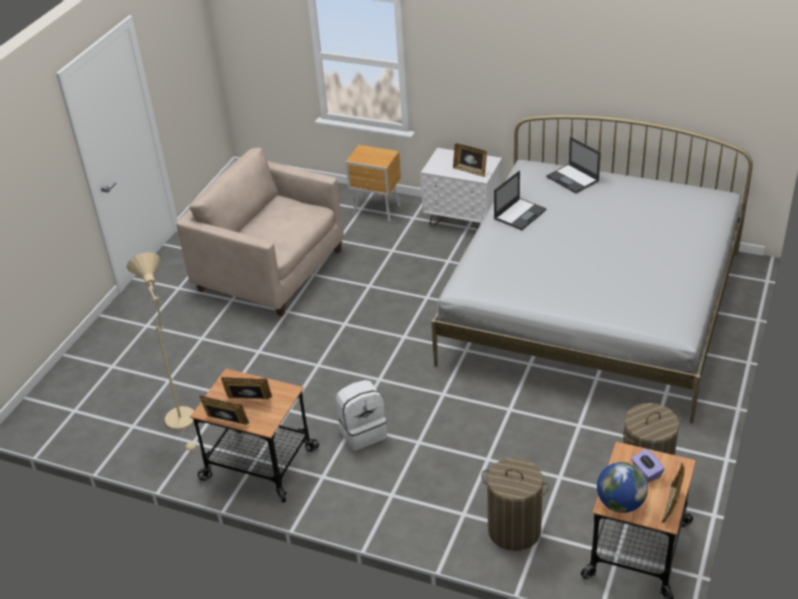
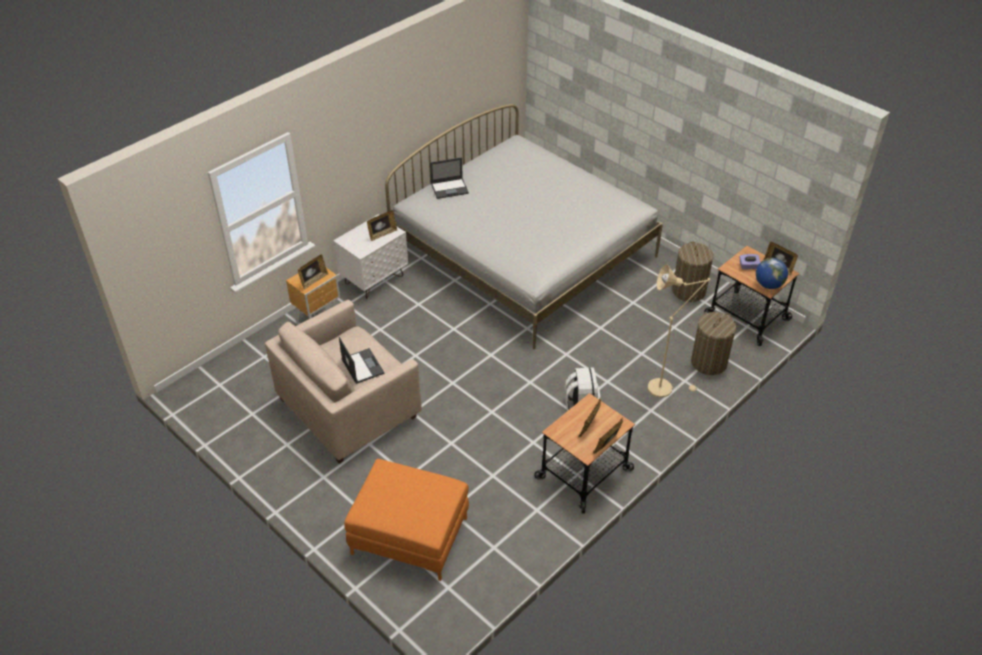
camera: 70 degrees left, 5 degrees up
beige floor lamp [127,252,199,451] -> beige floor lamp moved to [648,264,710,397]
laptop [494,170,547,230] -> laptop moved to [339,337,385,384]
none -> picture frame [298,254,328,290]
none -> orange ottoman [344,459,469,581]

